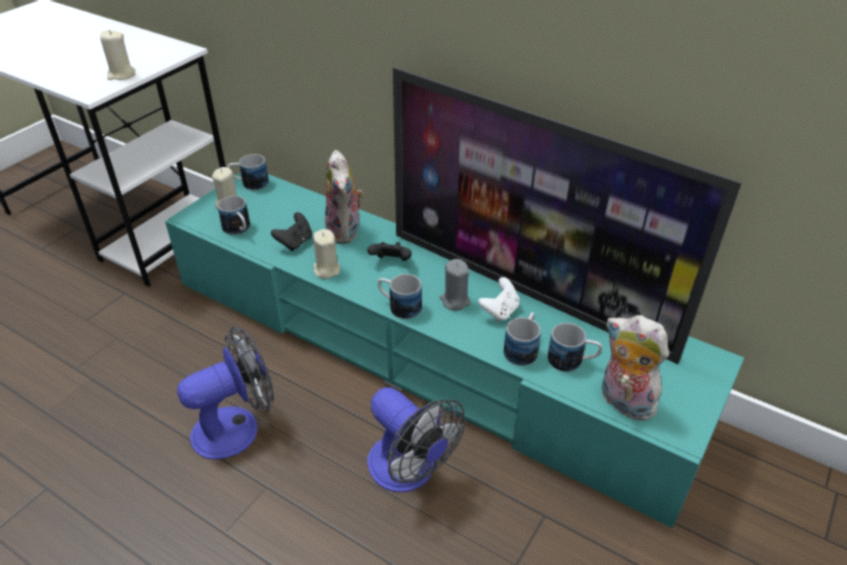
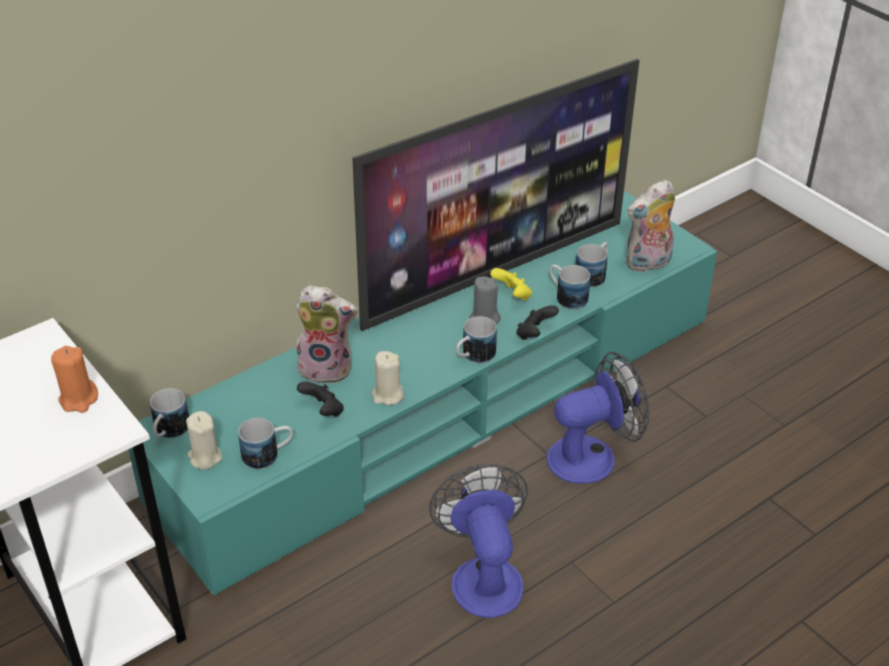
camera: 70 degrees left, 0 degrees up
beige candle [100,30,135,80] -> orange candle [51,346,98,413]
black game controller [367,242,412,261] -> black game controller moved to [517,305,559,340]
white game controller [478,277,519,322] -> yellow game controller [490,268,532,300]

